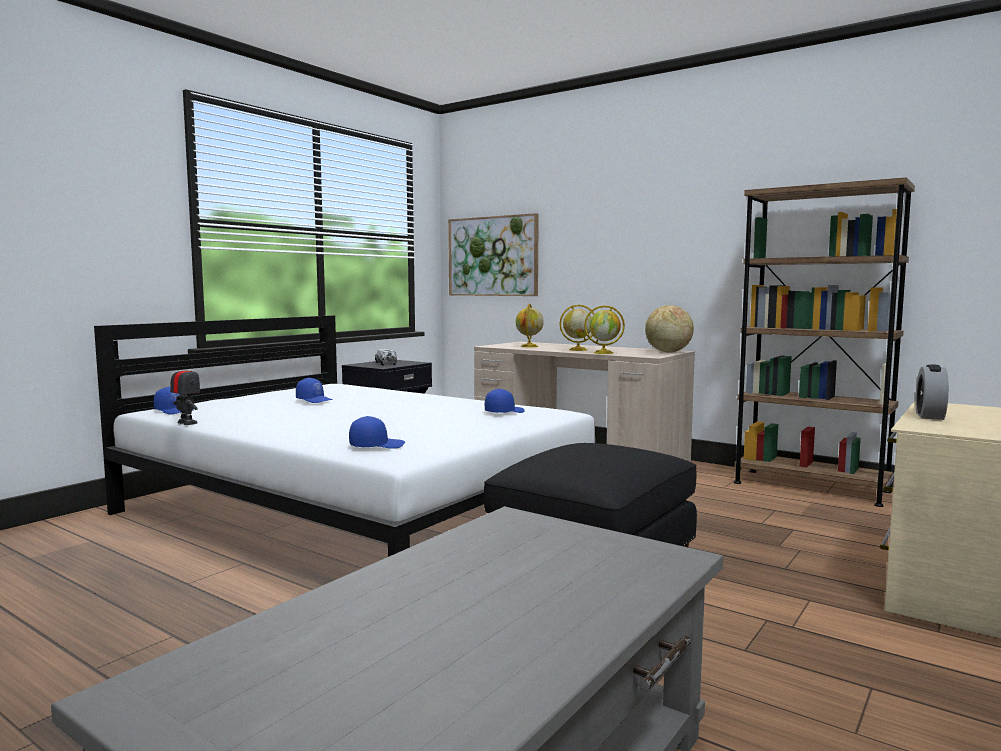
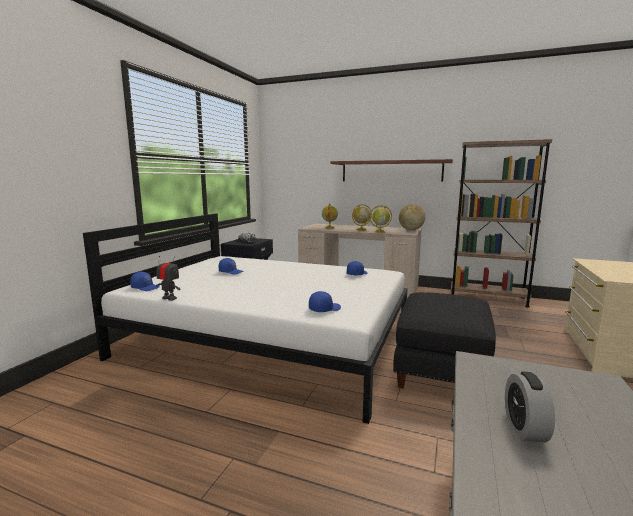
camera: 15 degrees left, 5 degrees up
picture [448,213,539,296] -> none
alarm clock [916,364,949,420] -> alarm clock moved to [505,372,555,442]
none -> brown shelf [331,159,453,182]

